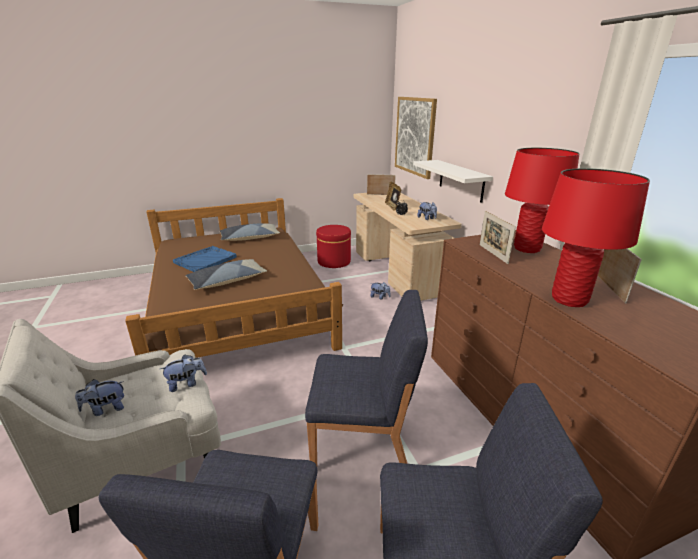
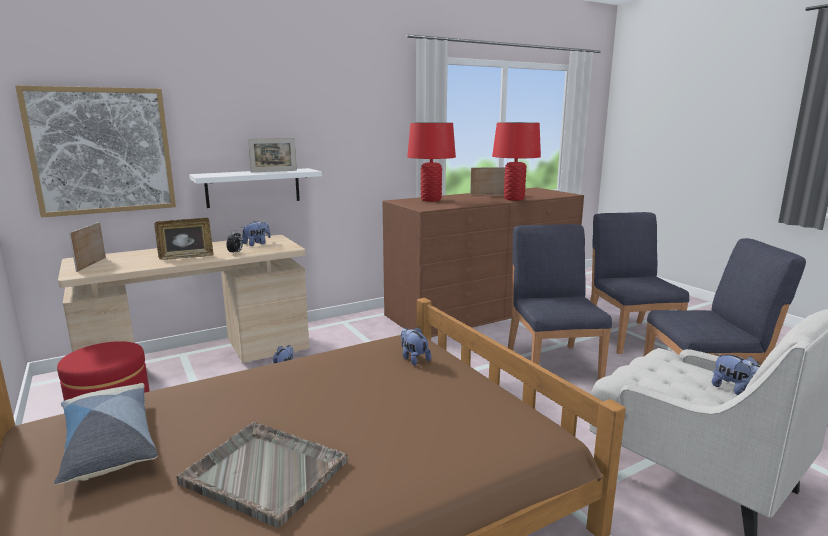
camera: 100 degrees left, 10 degrees down
plush toy [160,354,207,392] -> plush toy moved to [401,327,431,365]
blue tray [173,246,237,272] -> grey tray [176,422,348,528]
pillow [185,259,267,290] -> none
picture frame [480,210,516,264] -> picture frame moved to [248,138,297,172]

